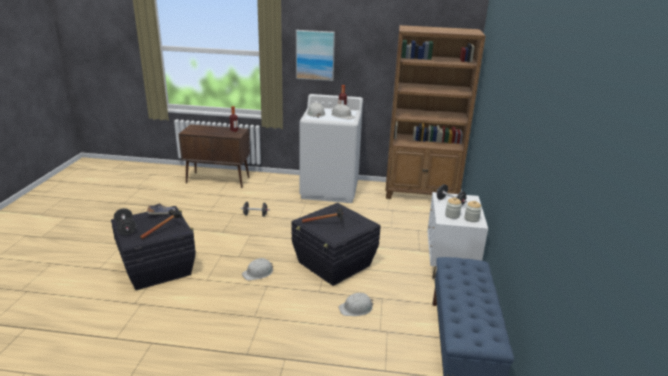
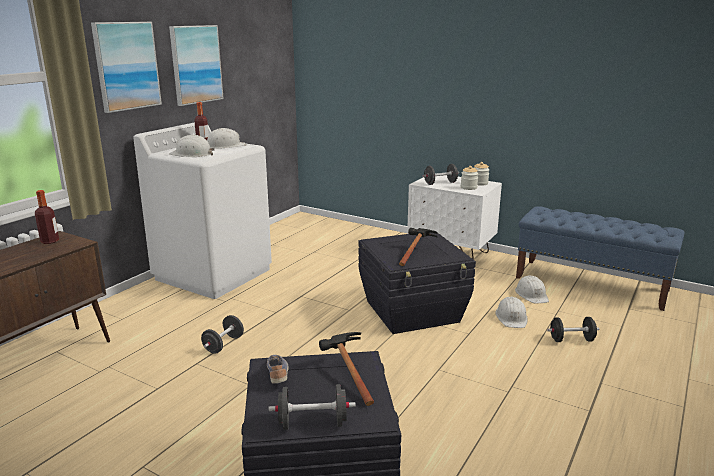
camera: 65 degrees left, 5 degrees down
white hard hat [242,258,273,280] -> white hard hat moved to [515,275,549,304]
brown bookcase [385,25,486,199] -> none
none -> picture [169,25,224,106]
none -> black dumbbell [547,317,599,342]

